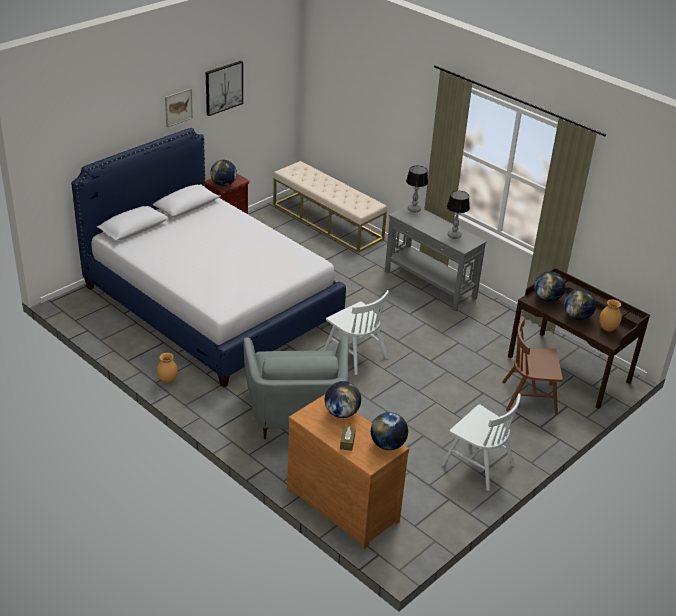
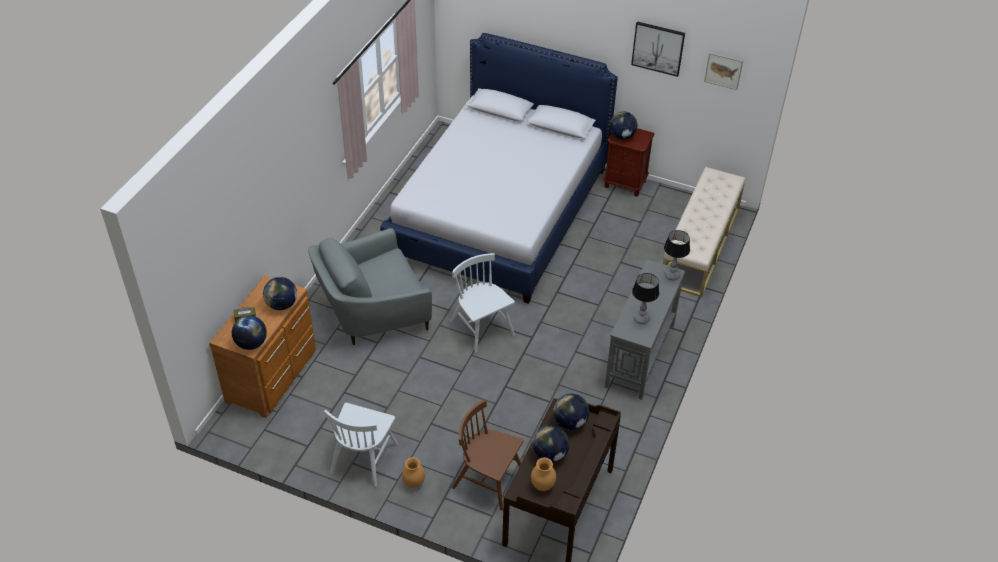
camera: 70 degrees right, 10 degrees up
brown vase [157,353,178,384] -> brown vase moved to [402,457,425,488]
picture [165,88,193,128] -> picture moved to [704,52,743,90]
white chair [323,290,389,375] -> white chair turned 120 degrees clockwise [450,253,515,353]
brown chair [502,318,563,415] -> brown chair turned 45 degrees counterclockwise [452,399,523,510]

